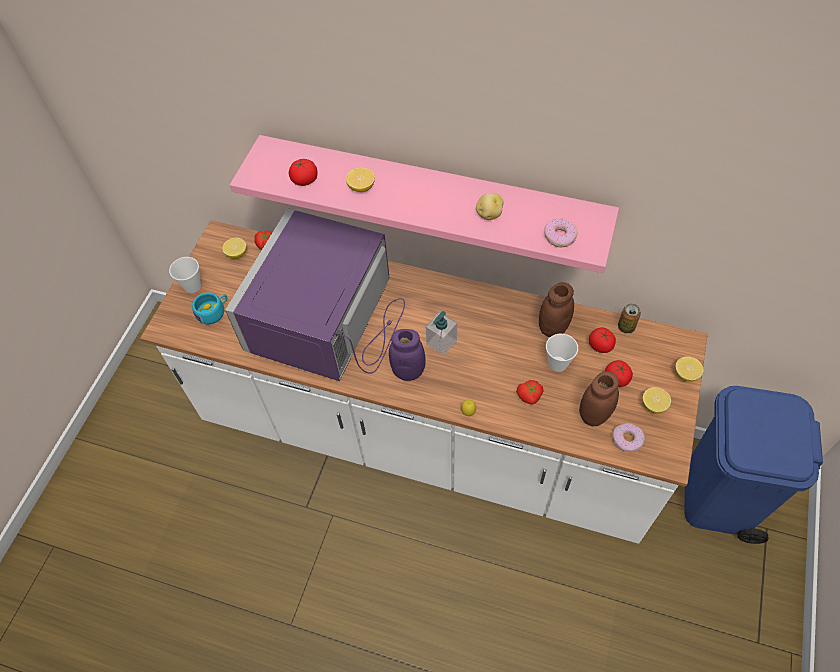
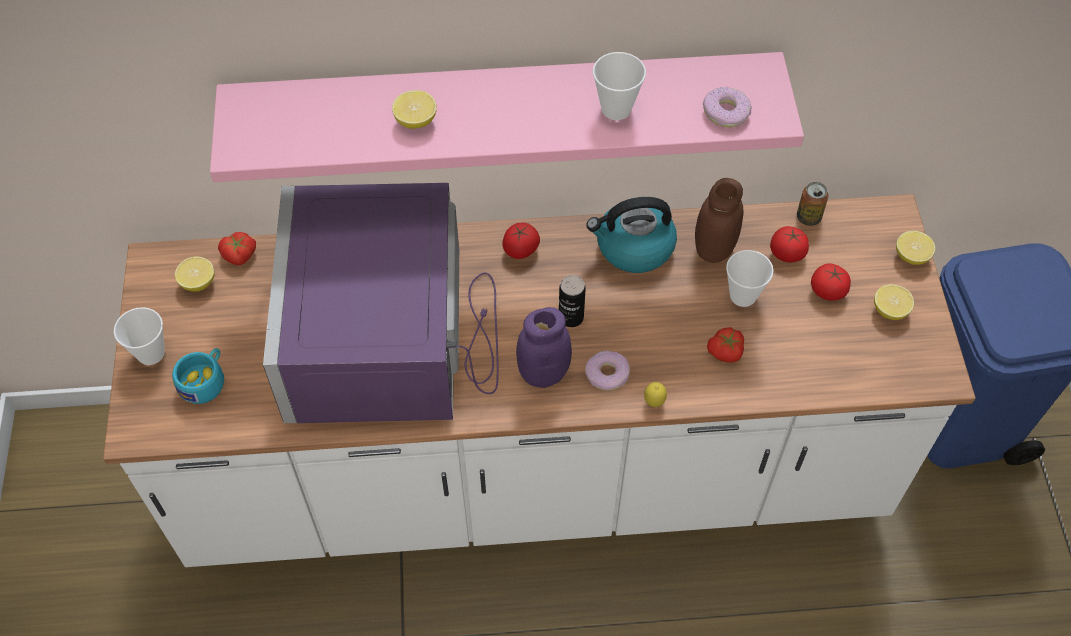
camera: 25 degrees left, 0 degrees up
tomato [289,159,318,186] -> tomato moved to [502,223,540,259]
soap dispenser [426,311,457,355] -> can [559,275,586,327]
potato [476,193,504,220] -> cup [593,52,646,120]
brown jar [579,371,619,426] -> none
donut [613,423,645,452] -> donut moved to [585,351,630,391]
none -> kettle [586,197,677,273]

